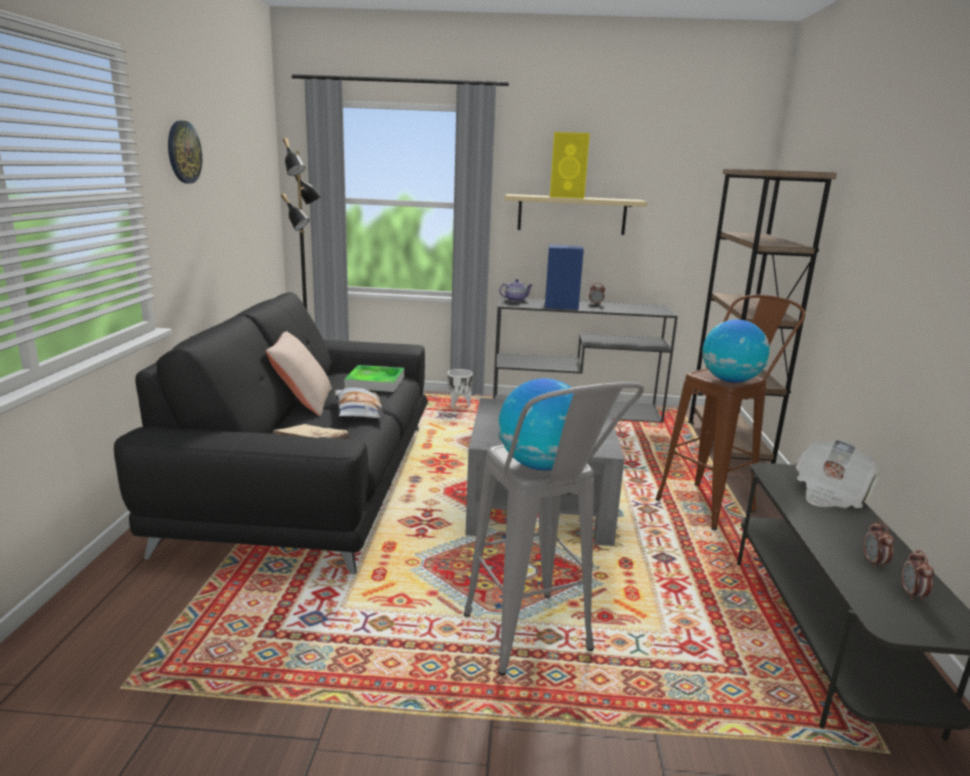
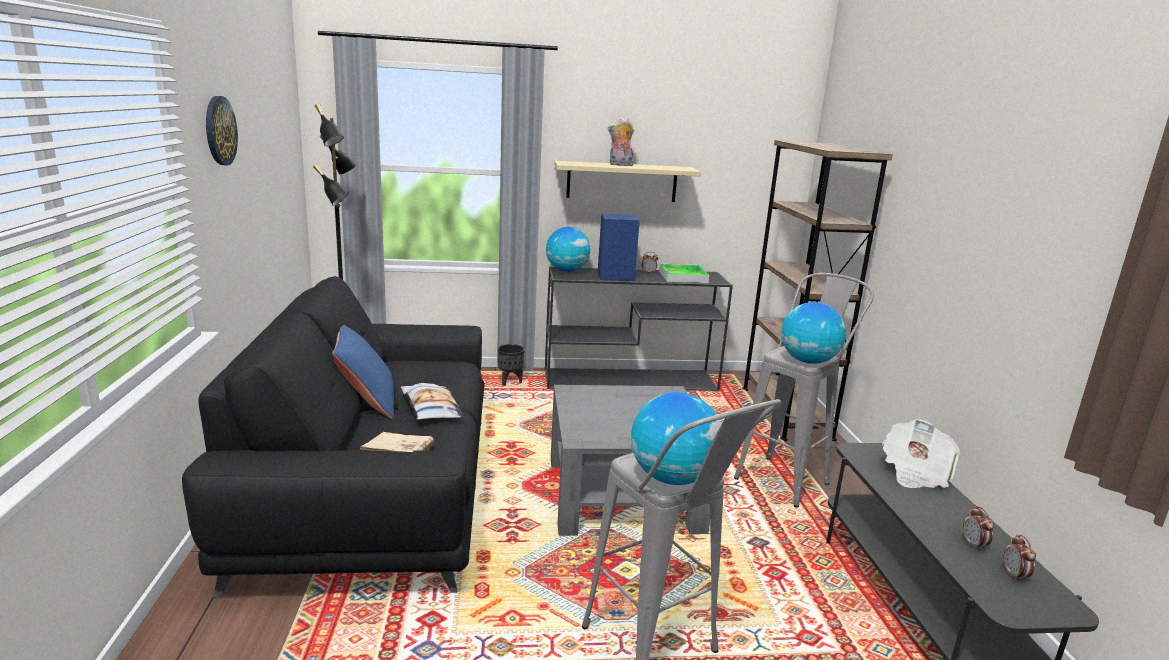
camera: 10 degrees left, 0 degrees up
beige pillow [266,331,332,416] -> blue pillow [332,325,394,419]
tray [344,365,404,392] -> tray moved to [659,264,709,283]
white planter [447,369,473,408] -> black planter [497,344,524,386]
teapot [499,279,533,302] -> globe [546,227,590,272]
yellow speaker [550,132,590,199] -> plush toy [608,117,634,166]
brown stool [656,295,805,530] -> grey stool [734,273,874,508]

